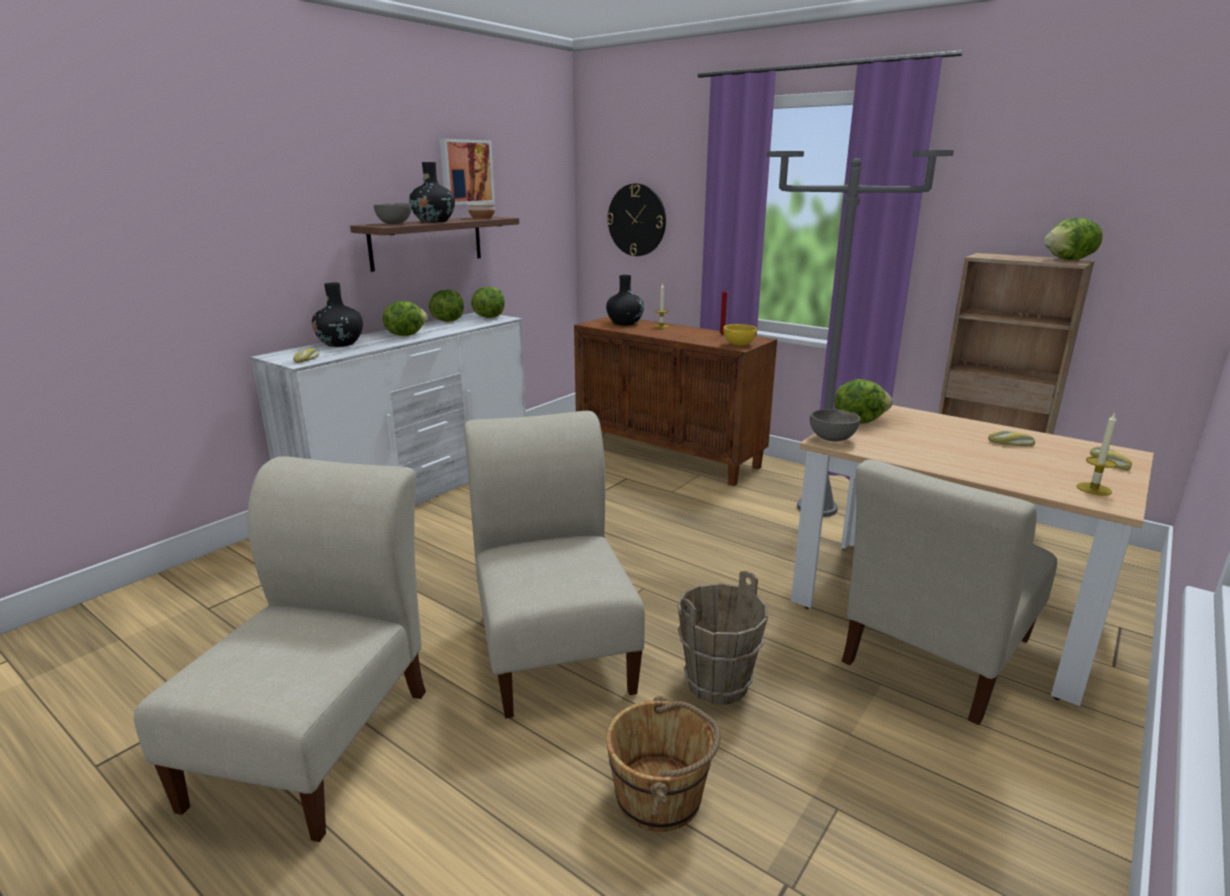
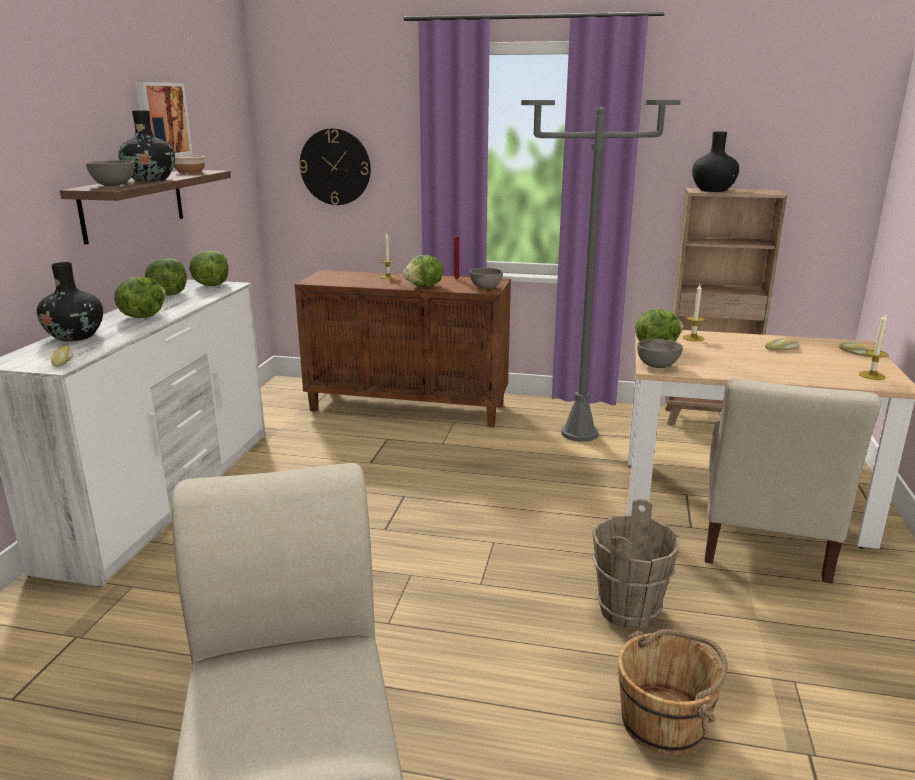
camera: 25 degrees left, 0 degrees up
beige chair [464,411,645,718] -> none
black vase [606,275,644,326] -> black vase moved to [692,132,739,192]
yellow bowl [723,324,757,346] -> grey bowl [469,268,503,289]
lettuce [1044,218,1103,260] -> lettuce moved to [403,255,443,287]
none -> candle [683,284,705,341]

